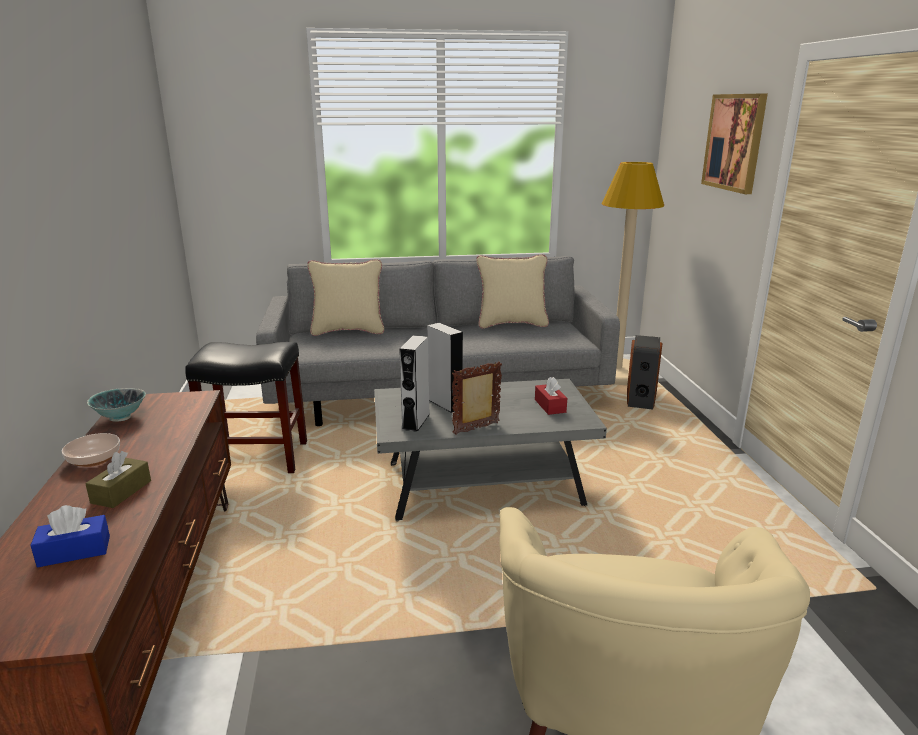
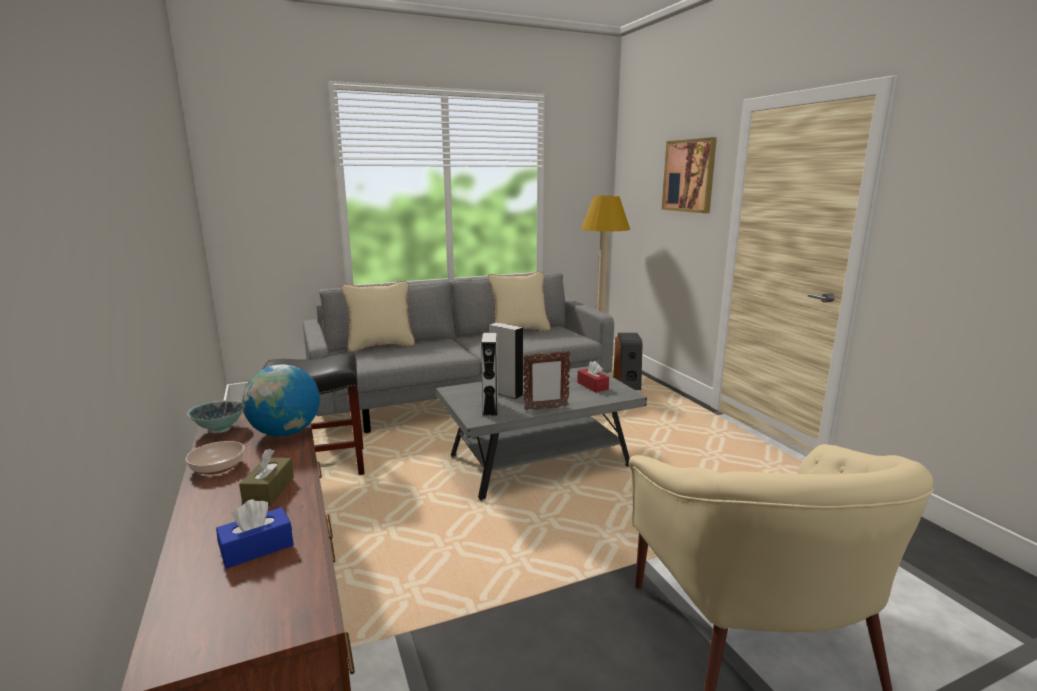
camera: 15 degrees left, 5 degrees down
picture frame [452,361,502,435] -> picture frame turned 150 degrees counterclockwise [523,351,571,411]
none -> globe [242,364,320,437]

